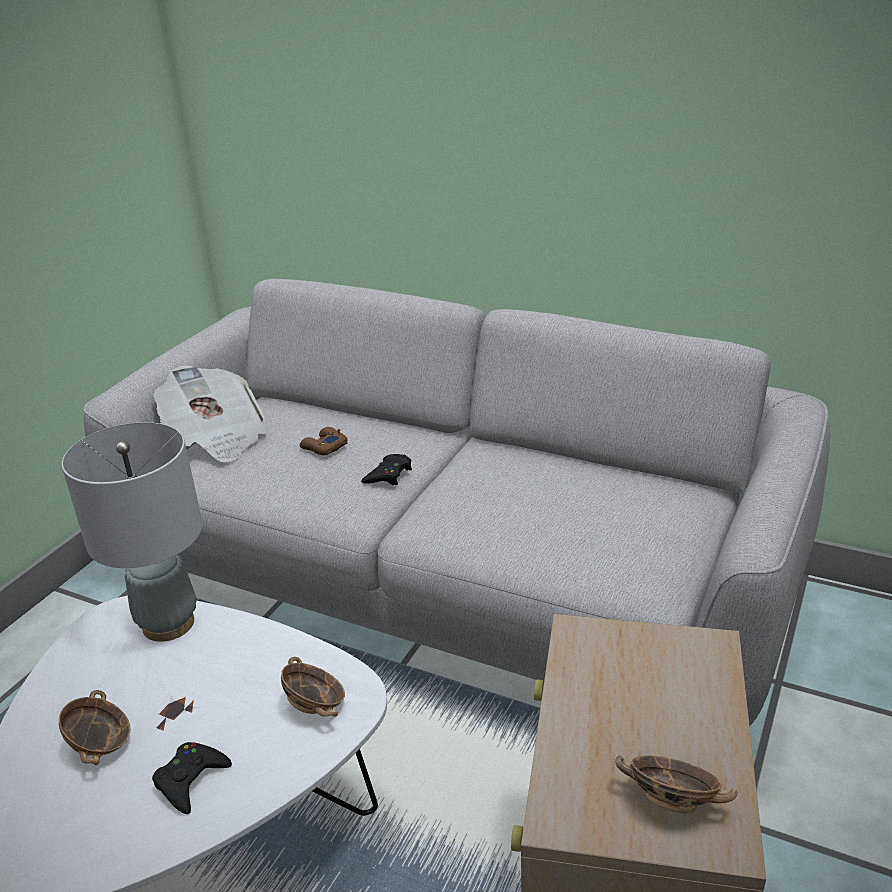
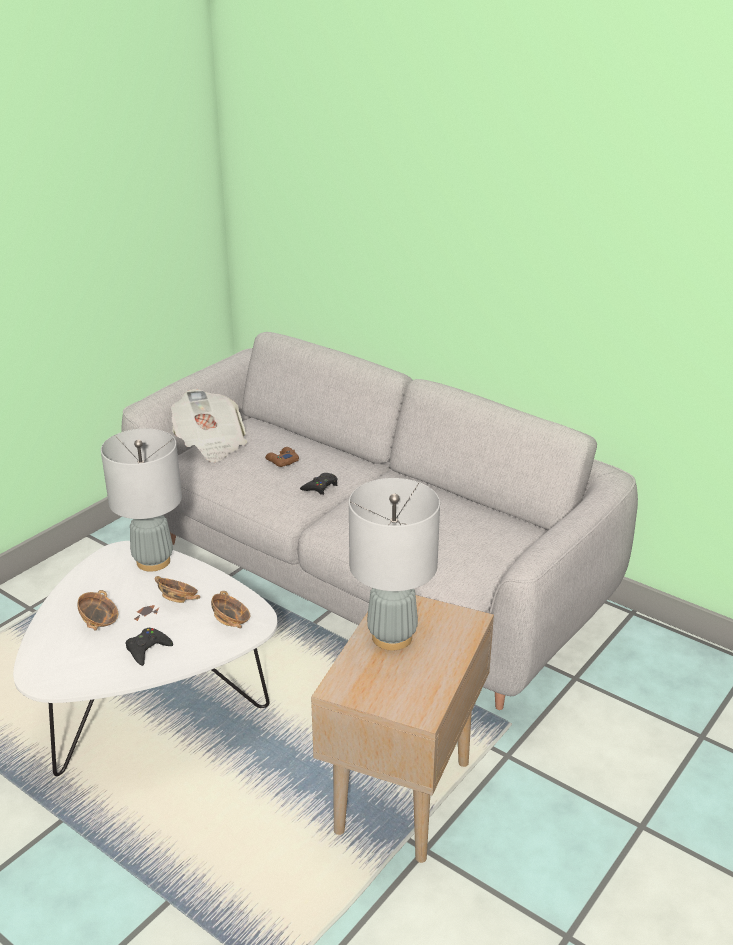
camera: 10 degrees right, 0 degrees up
bowl [615,755,737,813] -> bowl moved to [155,576,200,603]
none -> grey table lamp [349,478,440,650]

